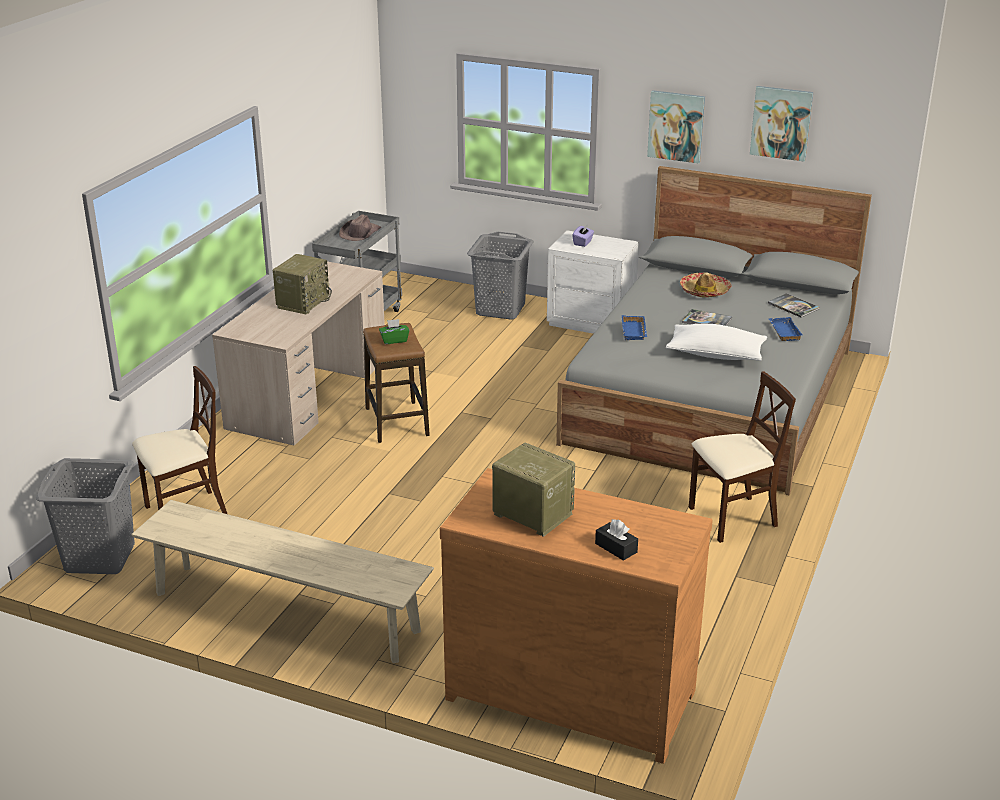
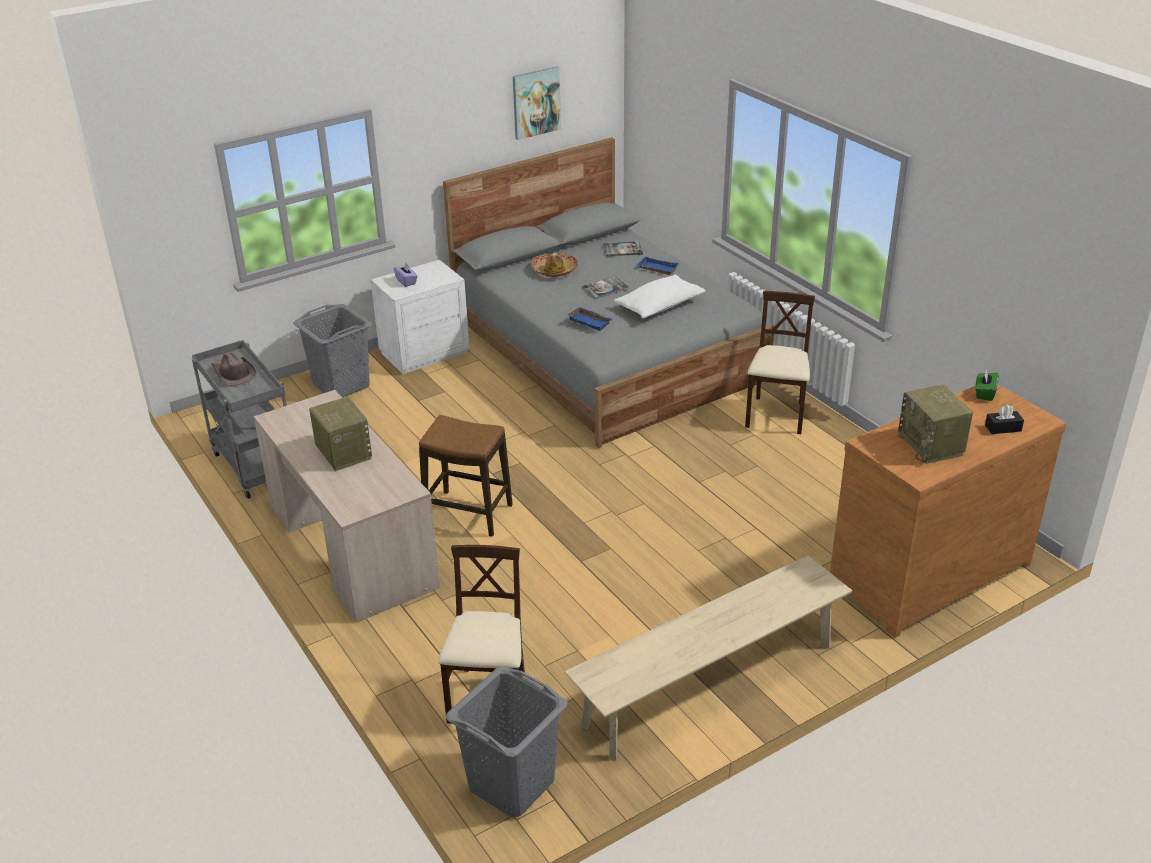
camera: 55 degrees left, 5 degrees up
green tissue box [379,319,409,344] -> green tissue box moved to [975,369,999,401]
radio [492,443,575,537] -> radio turned 90 degrees counterclockwise [898,385,973,464]
picture [647,90,705,164] -> none

